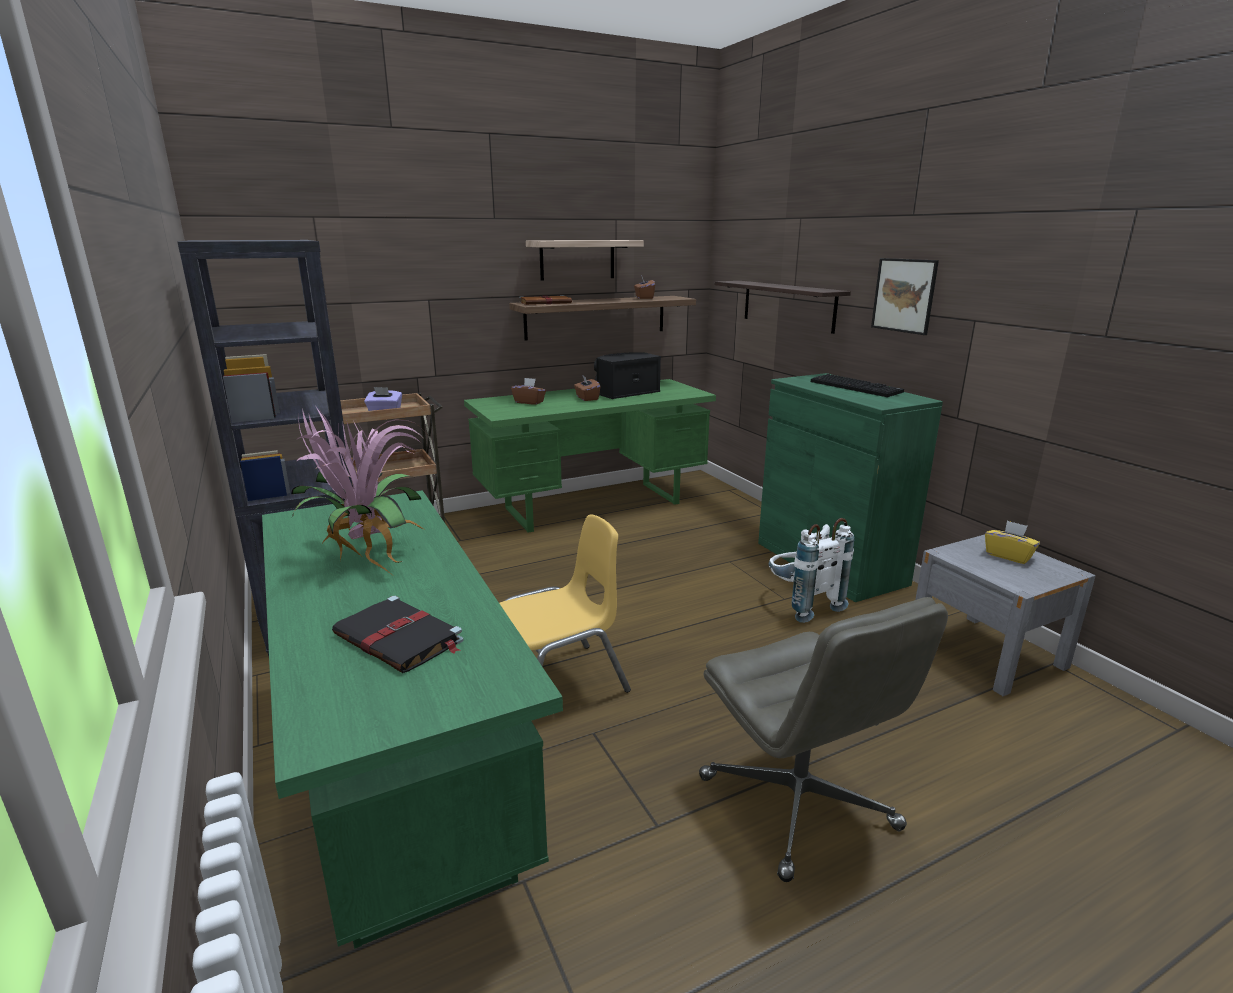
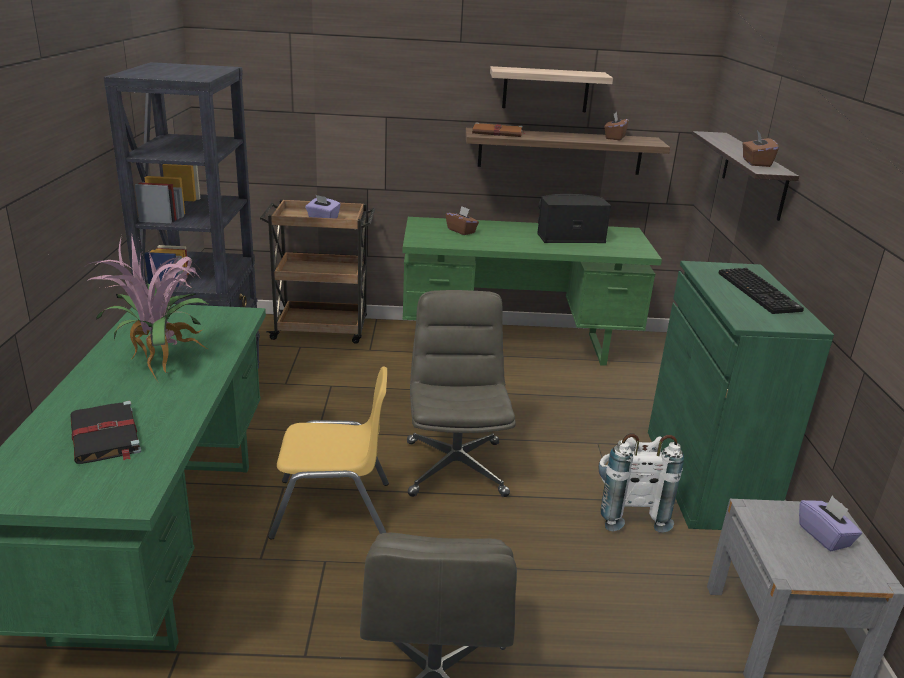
camera: 25 degrees right, 5 degrees up
brown tissue box [574,375,600,401] -> brown tissue box moved to [743,131,779,167]
picture [871,258,939,335] -> none
yellow tissue box [985,520,1040,564] -> purple tissue box [799,496,862,551]
none -> grey office chair [407,290,516,497]

